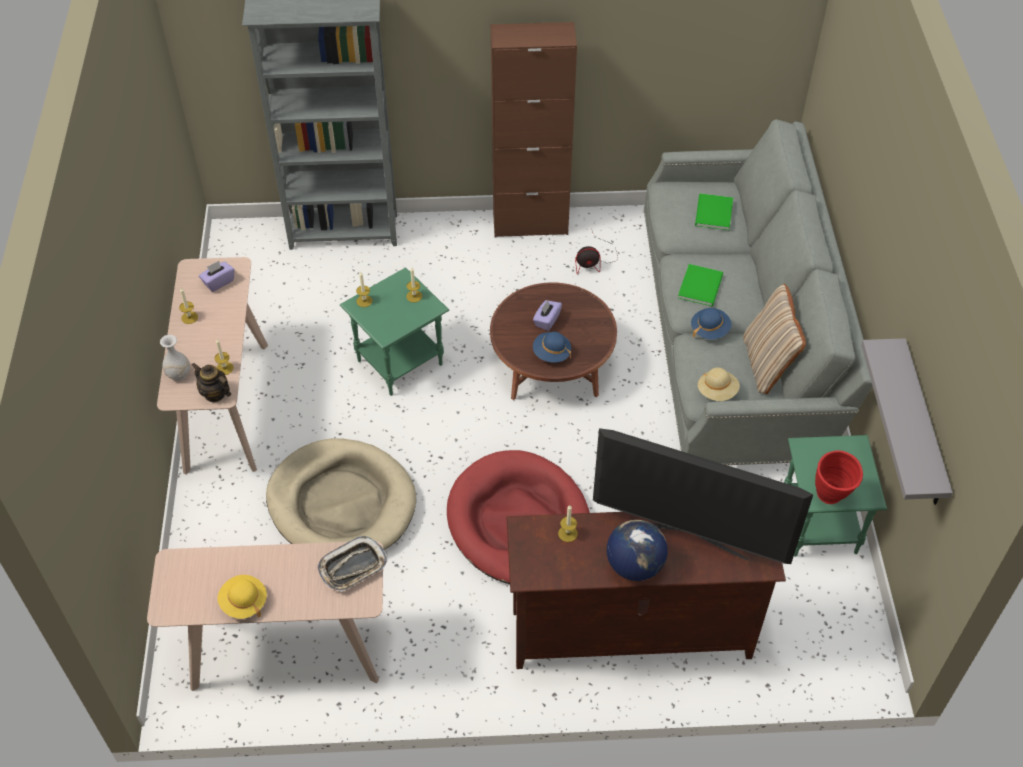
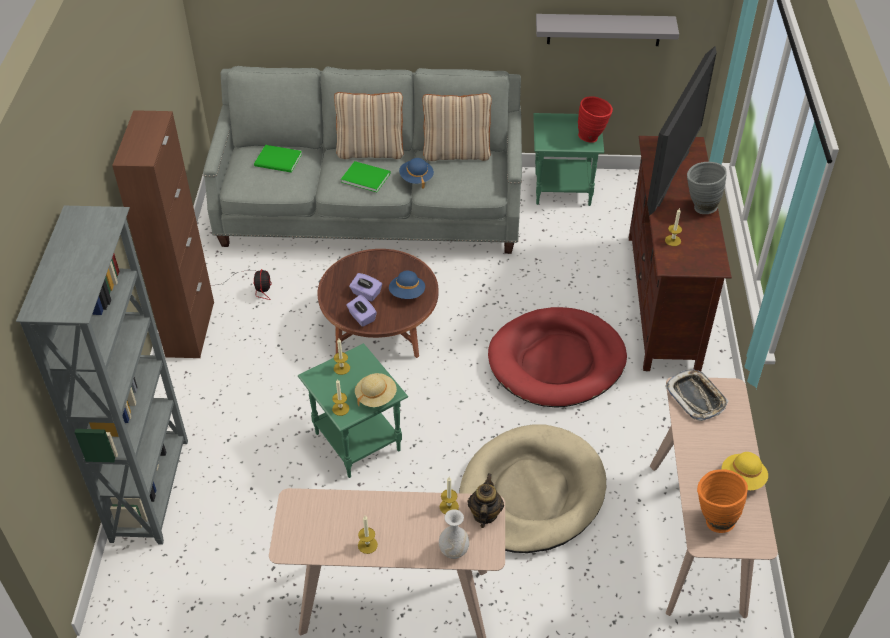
camera: 85 degrees left, 5 degrees down
teapot [192,363,231,402] -> teapot turned 150 degrees clockwise [468,474,504,528]
purple tissue box [199,261,235,292] -> purple tissue box moved to [346,295,377,327]
globe [607,520,668,581] -> grey vase [687,162,727,214]
beige hat [698,368,740,401] -> beige hat moved to [355,373,397,407]
none -> beige pillow [334,92,404,159]
none -> orange vase [697,469,748,533]

